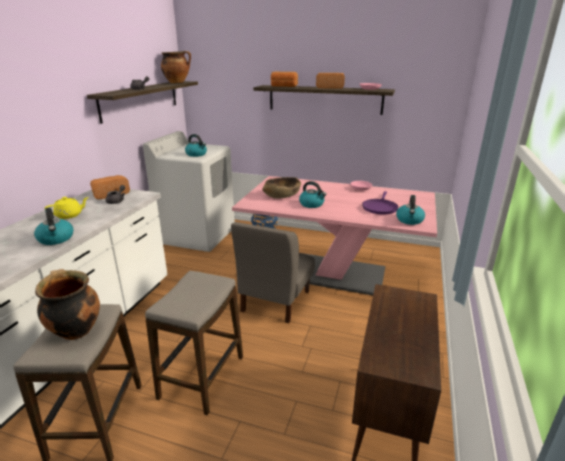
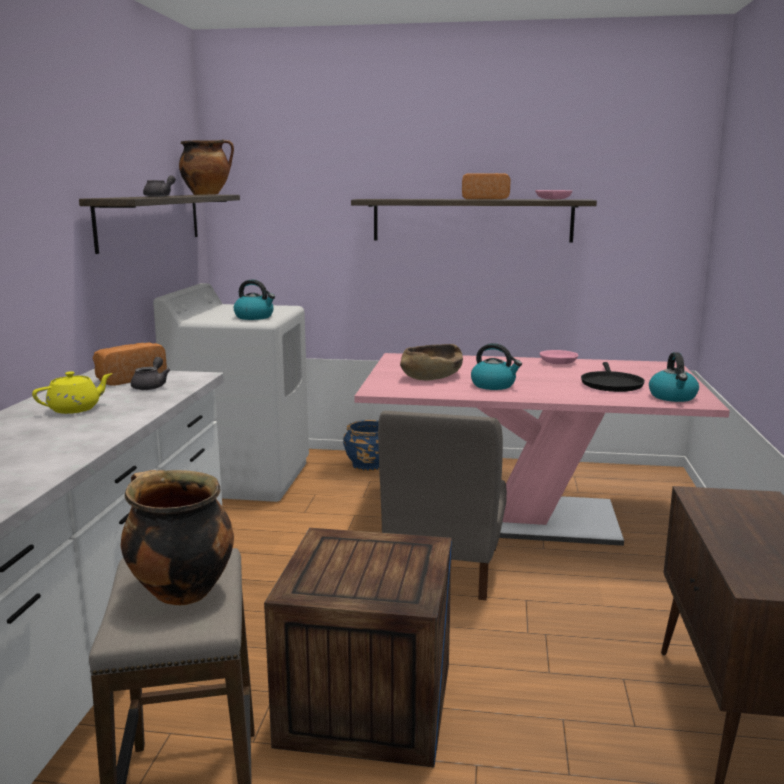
camera: 10 degrees left, 10 degrees down
kettle [34,208,73,245] -> none
stool [145,271,243,415] -> crate [264,528,452,767]
bread [271,72,298,87] -> none
purple frying pan [362,191,398,215] -> black frying pan [581,362,645,392]

